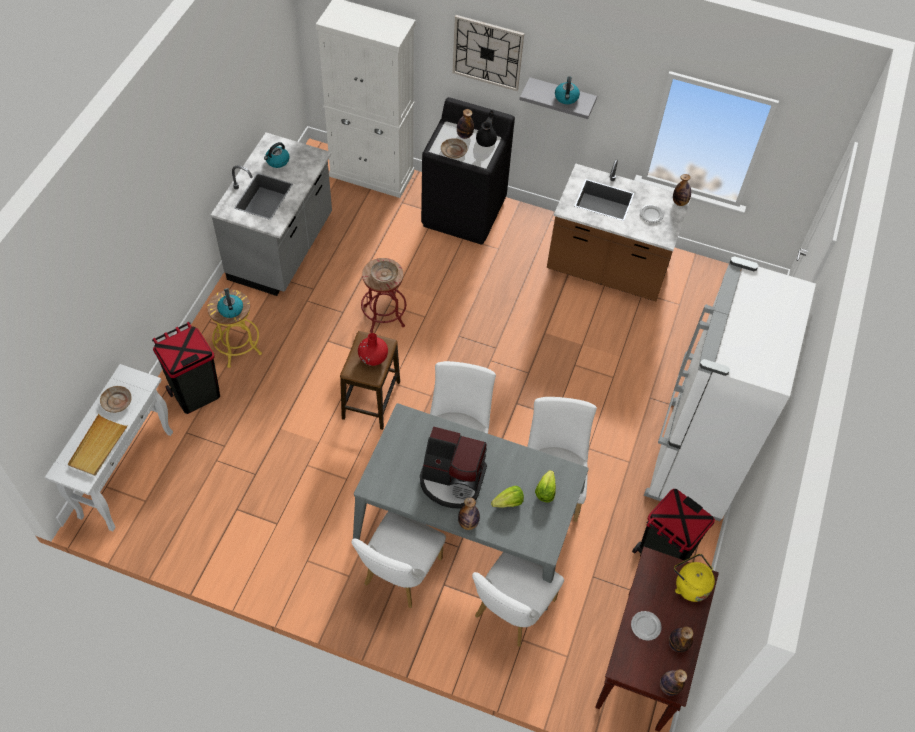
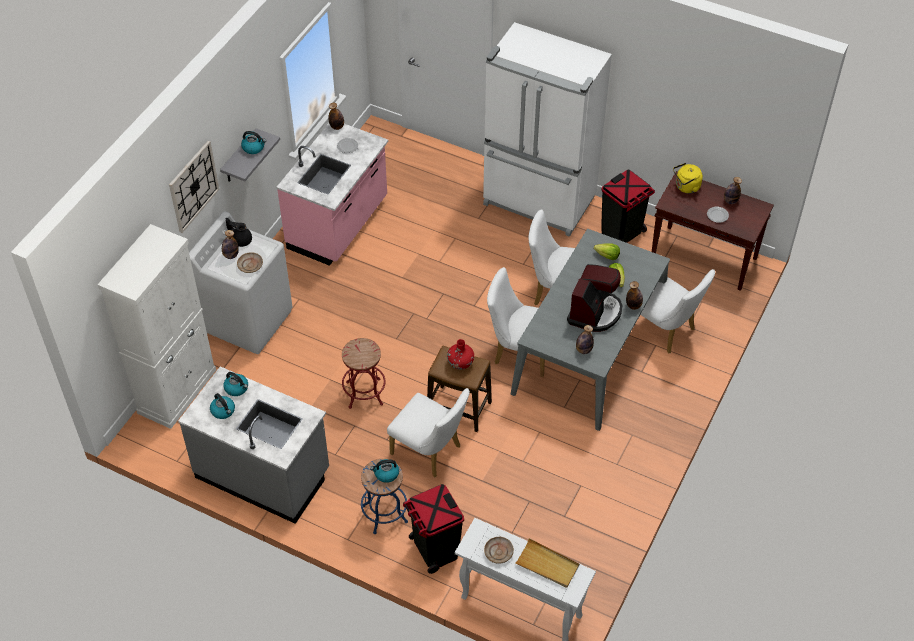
camera: 80 degrees left, 5 degrees down
yellow stool [207,289,262,368] -> blue stool [361,459,408,534]
white chair [352,511,446,608] -> white chair moved to [387,388,470,478]
beige plate [370,261,398,283] -> none
black washing machine [421,97,515,245] -> white washing machine [189,211,293,354]
brown counter [547,159,691,301] -> pink counter [276,123,388,266]
bottle [660,669,687,696] -> bottle moved to [576,325,594,354]
none -> kettle [223,372,248,396]

